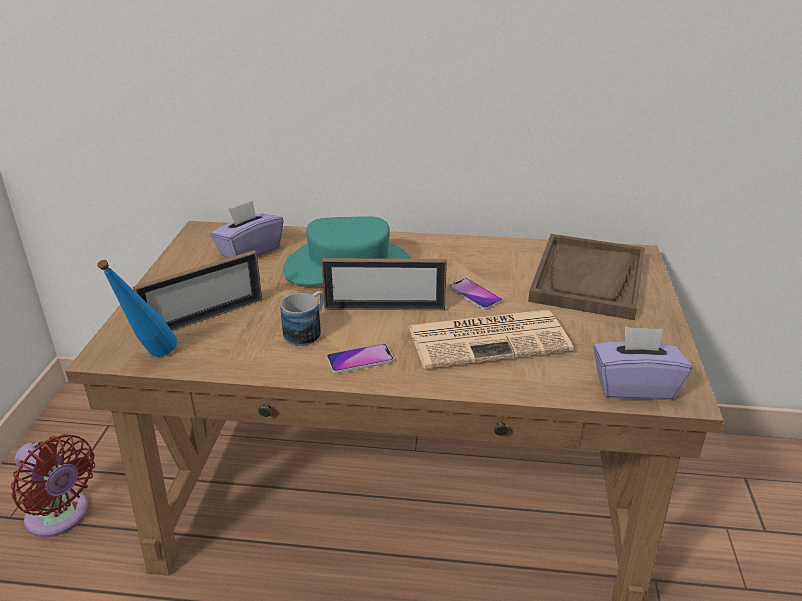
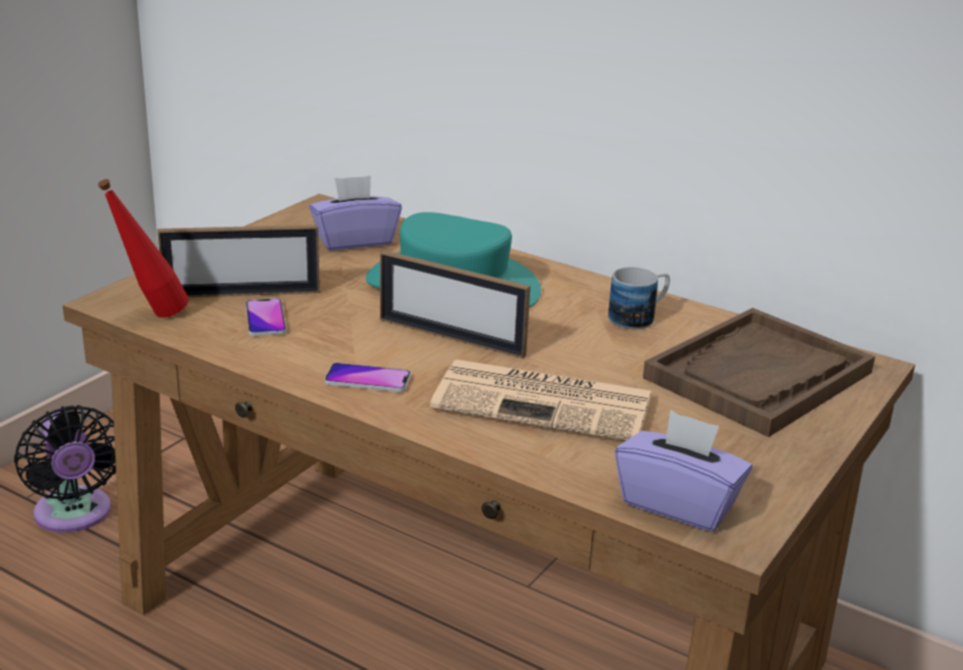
camera: 25 degrees right, 5 degrees down
red fan [11,434,95,537] -> black fan [14,405,116,533]
blue bottle [97,260,177,357] -> red bottle [98,179,189,318]
mug [280,291,324,346] -> mug moved to [608,267,670,329]
phone [449,278,503,310] -> phone moved to [246,298,287,336]

